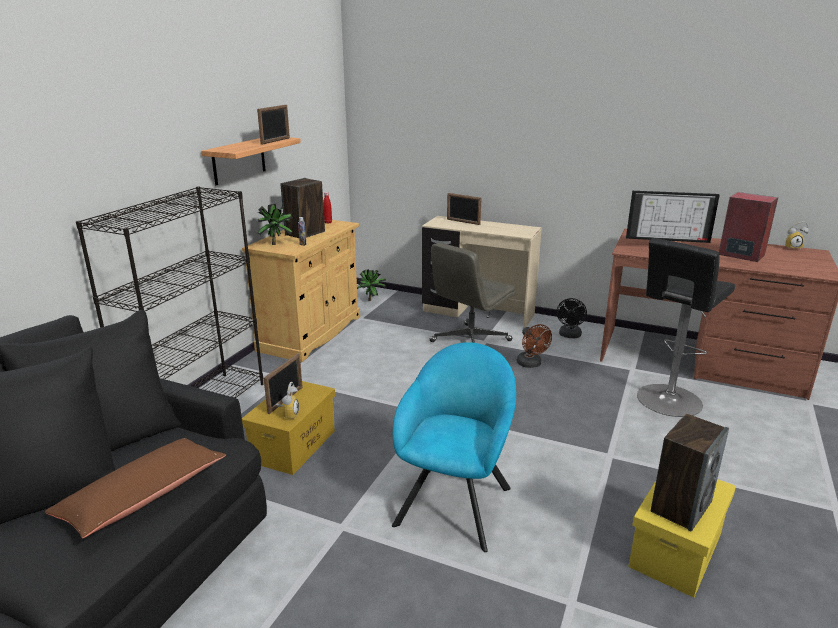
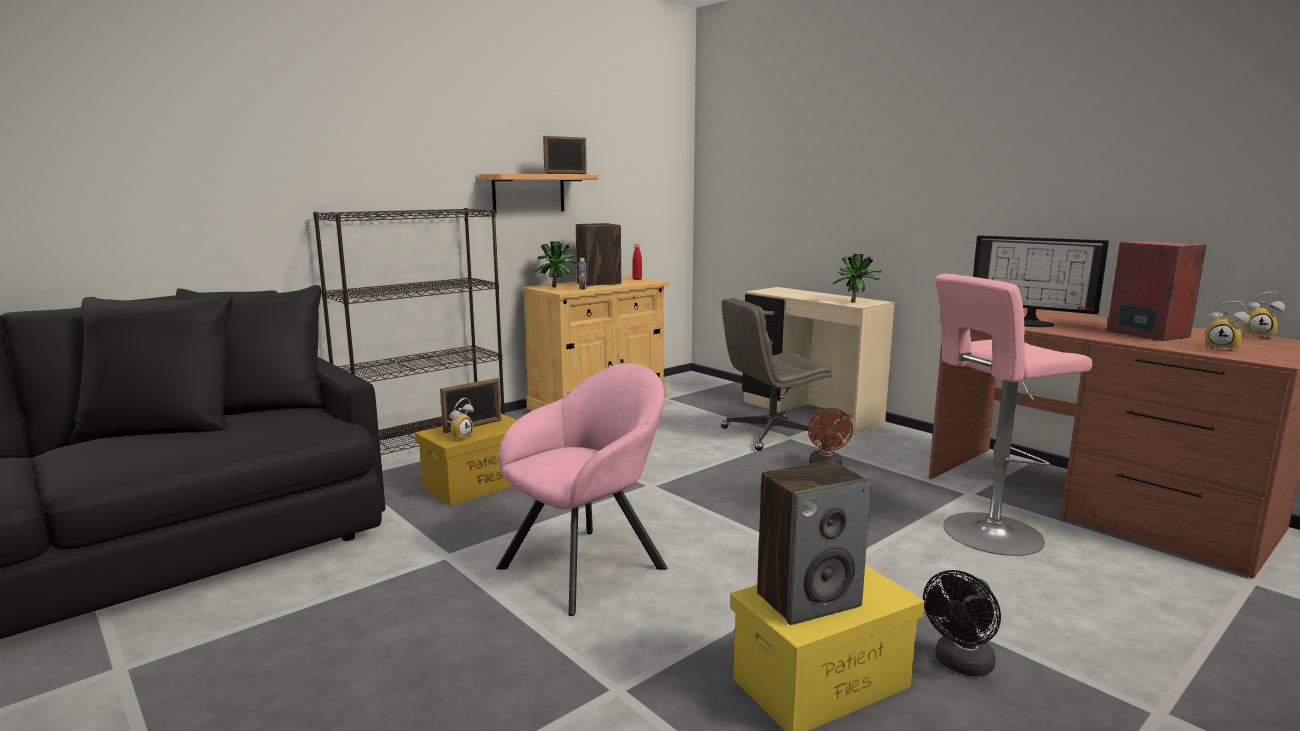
camera: 25 degrees right, 10 degrees down
brown pillow [45,438,226,538] -> none
potted plant [357,269,386,301] -> potted plant moved to [833,254,882,303]
turquoise armchair [392,342,516,552] -> pink armchair [496,363,668,616]
picture frame [447,193,482,225] -> none
black fan [557,298,587,338] -> black fan moved to [923,570,1001,677]
black stool [637,238,735,417] -> pink stool [934,274,1093,556]
none -> alarm clock [1205,301,1250,352]

